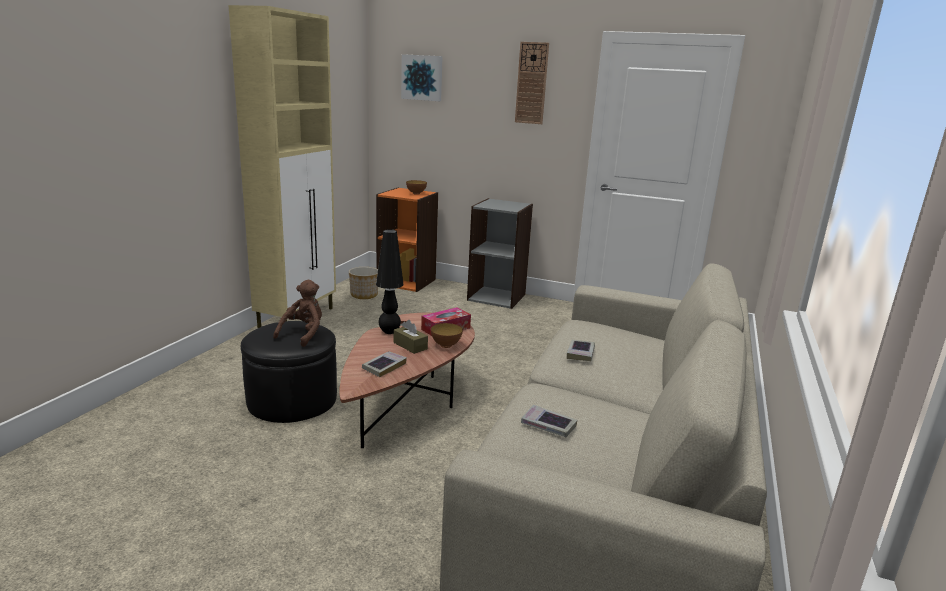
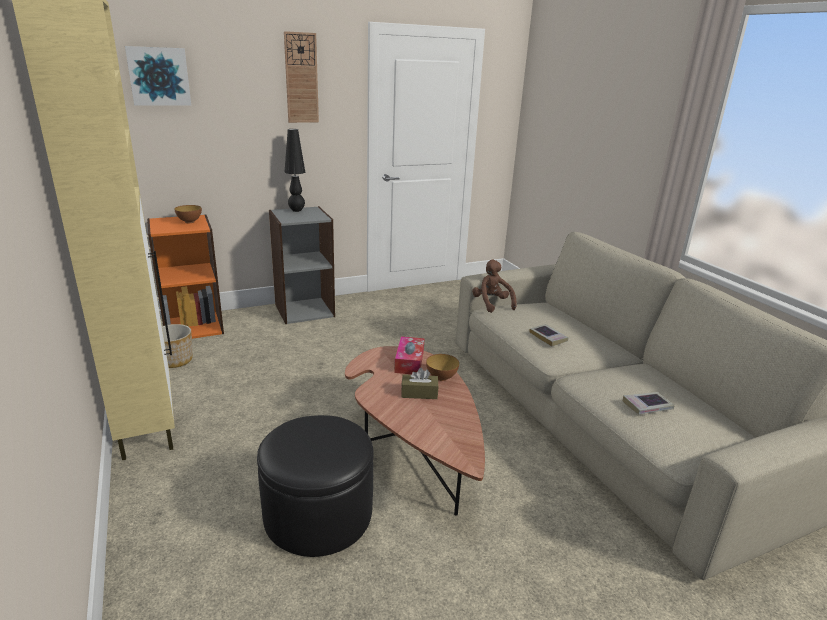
camera: 45 degrees left, 5 degrees up
brown plush toy [273,280,322,347] -> brown plush toy moved to [472,260,517,313]
book [362,351,407,377] -> none
black table lamp [376,229,404,334] -> black table lamp moved to [285,129,305,212]

